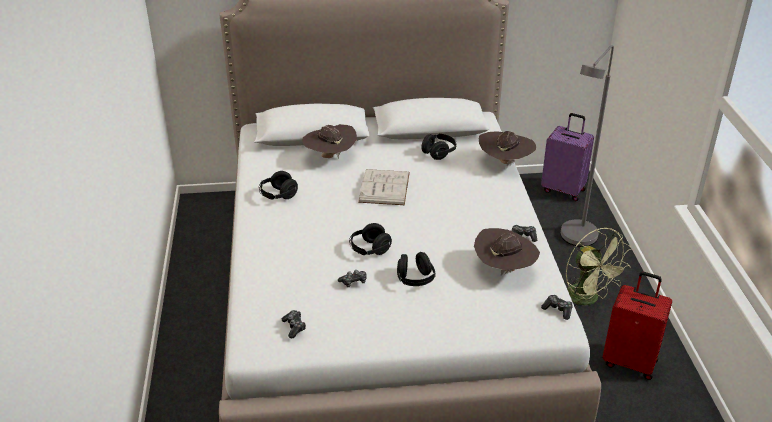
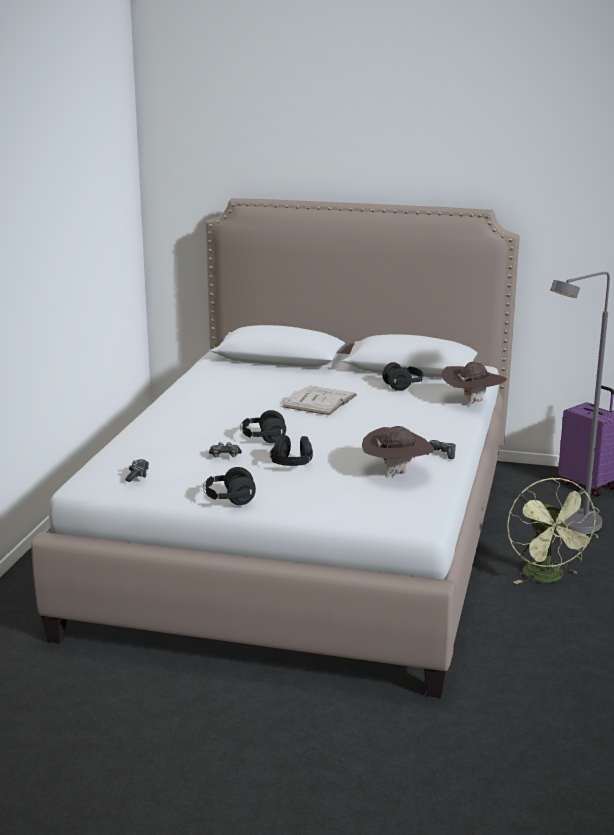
camera: 20 degrees right, 15 degrees down
black headphones [259,171,298,200] -> black headphones moved to [203,467,256,505]
brown hat [302,124,357,159] -> none
game controller [541,295,573,320] -> none
red suitcase [602,272,672,380] -> none

